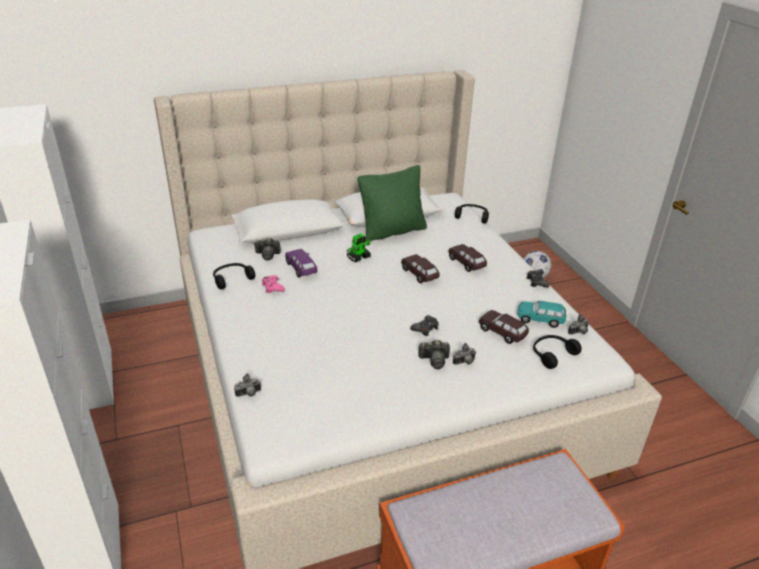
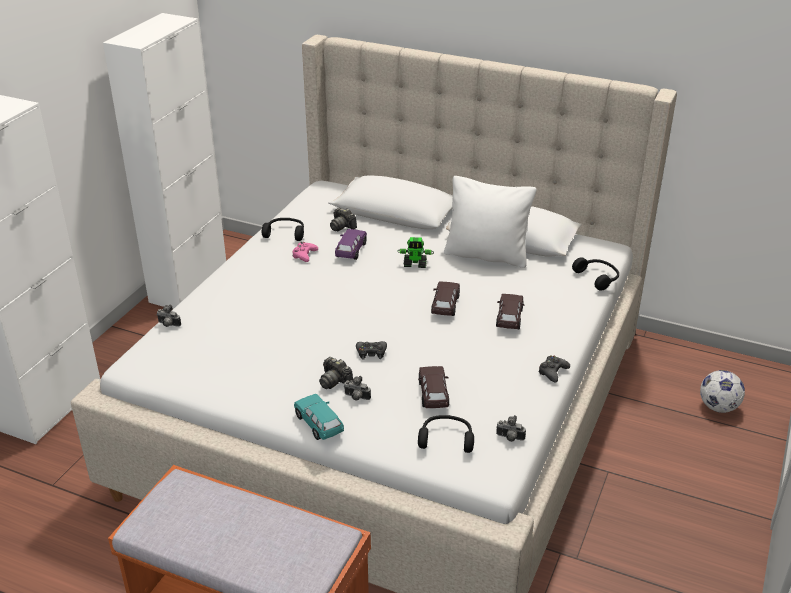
camera: 45 degrees right, 0 degrees up
green pillow [357,165,427,241] -> white pillow [444,176,536,268]
turquoise toy car [518,301,566,328] -> turquoise toy car moved to [294,394,344,440]

